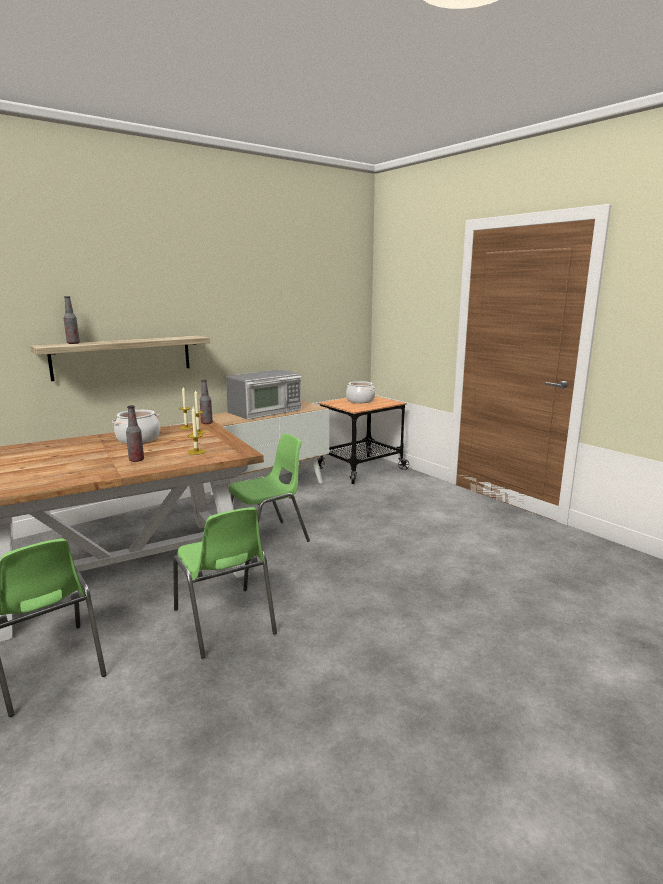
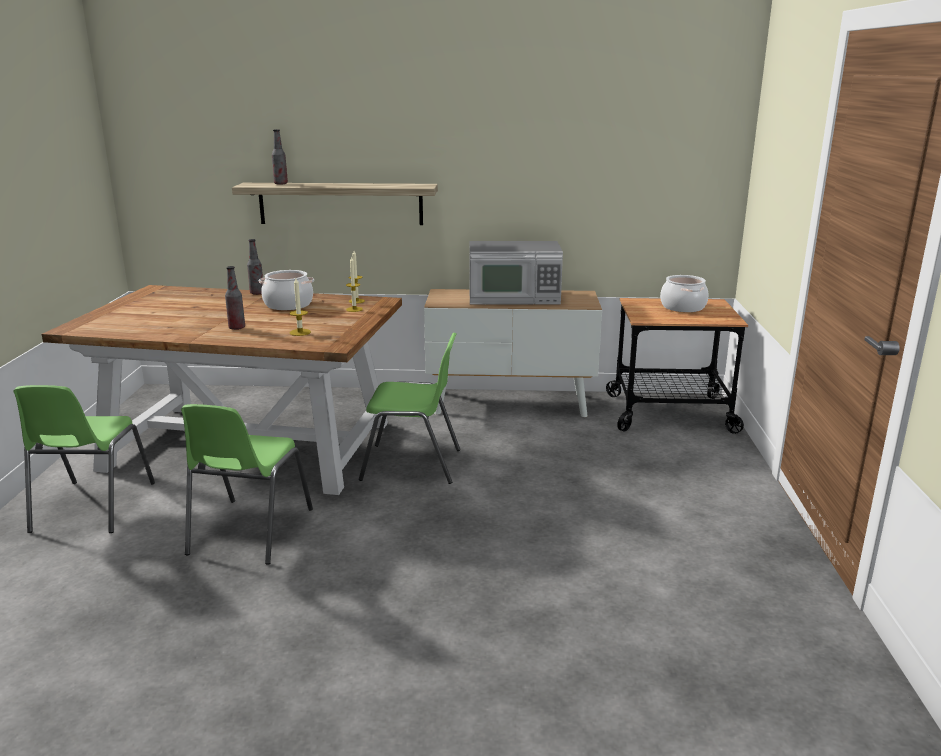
camera: 40 degrees right, 5 degrees up
bottle [200,380,213,424] -> bottle moved to [247,239,263,295]

